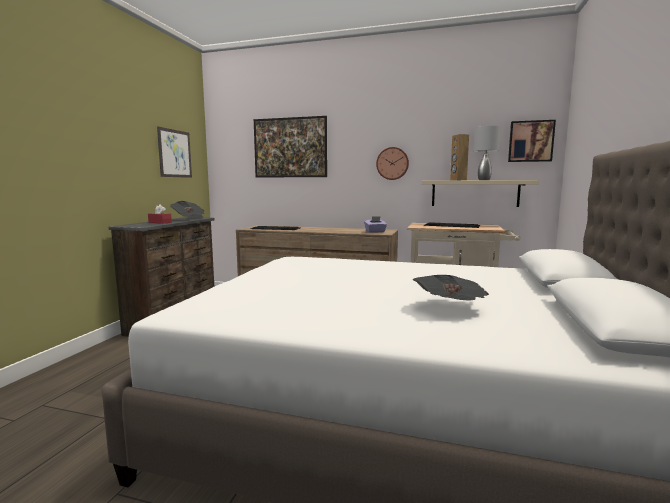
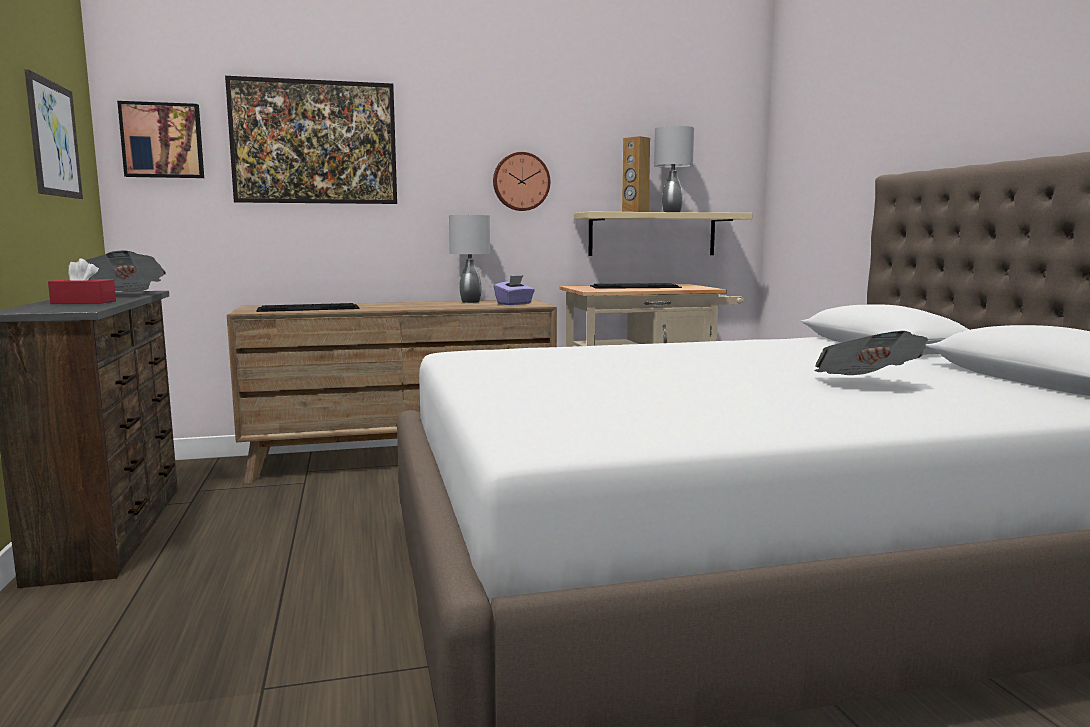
camera: 30 degrees left, 0 degrees up
picture [508,120,556,162] -> picture moved to [117,101,204,178]
none -> grey table lamp [449,214,490,303]

